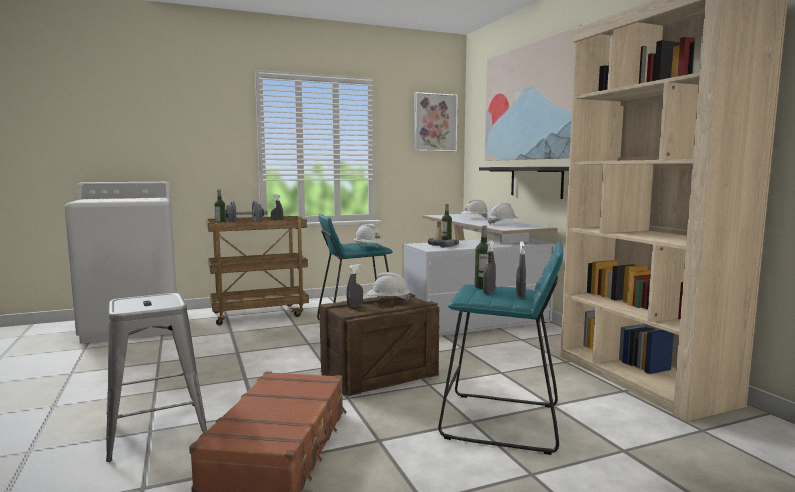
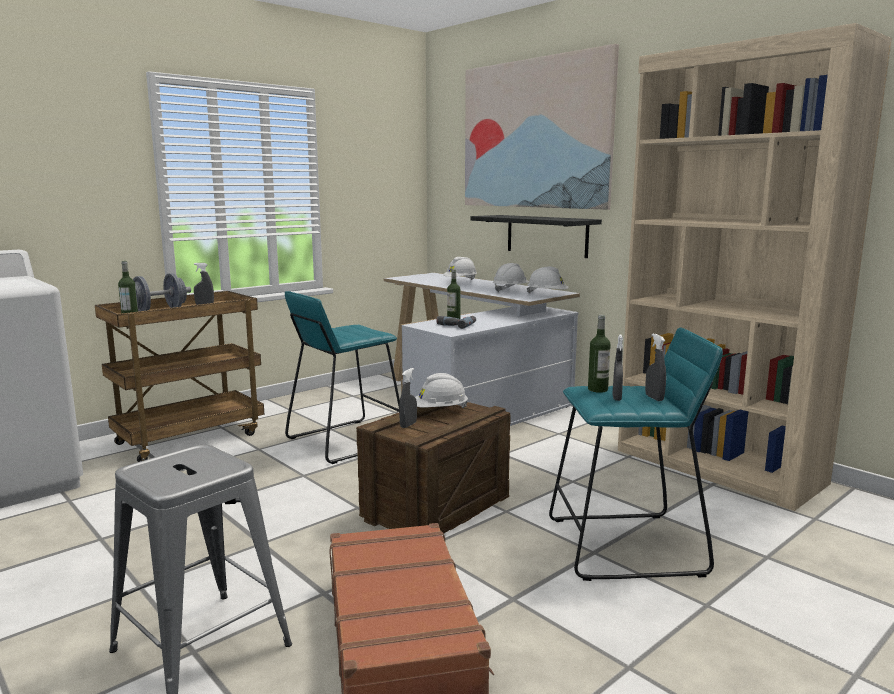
camera: 20 degrees left, 5 degrees up
white hard hat [354,224,386,246] -> white hard hat moved to [527,266,569,294]
picture [414,92,458,151] -> none

